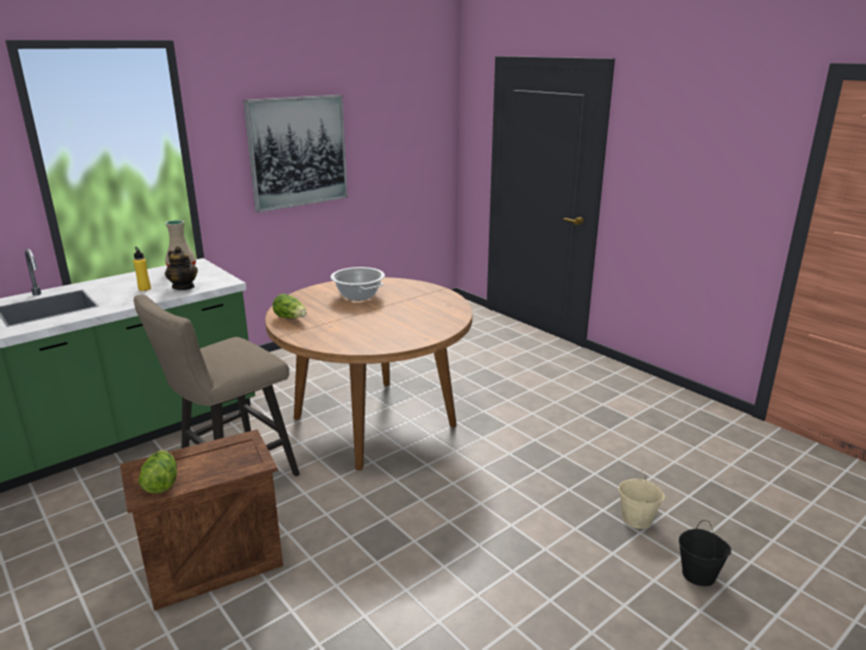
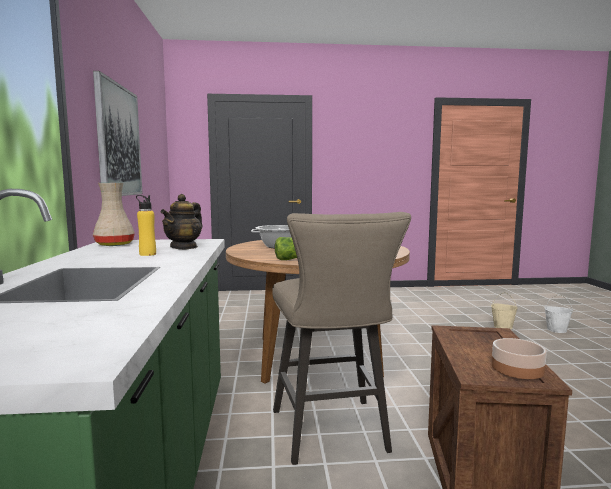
camera: 55 degrees left, 15 degrees down
lettuce [138,450,177,494] -> bowl [492,338,547,379]
teapot [165,246,198,290] -> teapot turned 120 degrees clockwise [161,194,203,249]
black bucket [679,520,731,586] -> white bucket [545,295,573,333]

